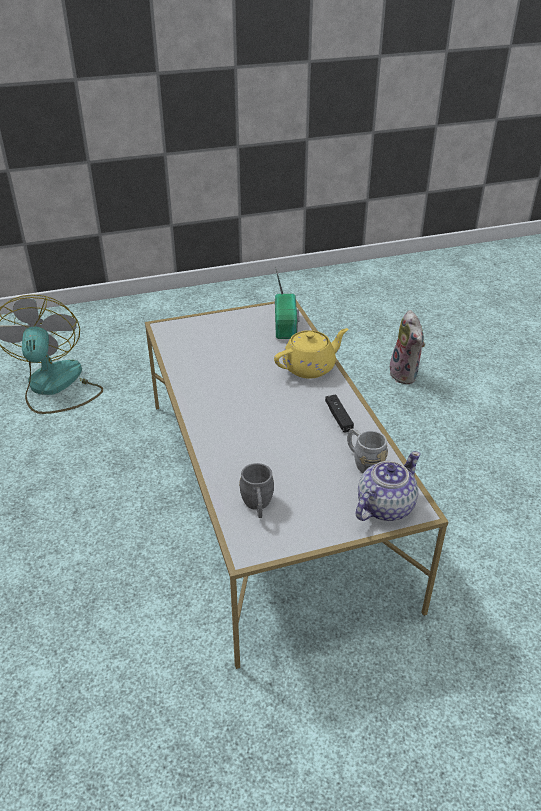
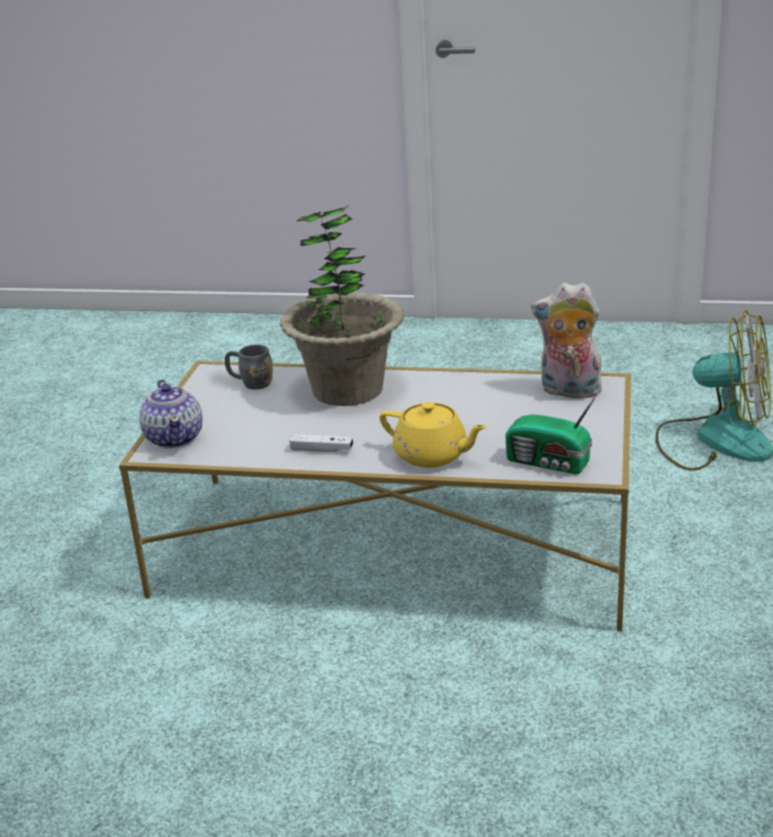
camera: 120 degrees right, 10 degrees down
yellow teapot [274,328,348,379] -> yellow teapot turned 60 degrees counterclockwise [380,402,487,468]
black game controller [325,395,354,433] -> white game controller [289,434,353,452]
grey mug [347,429,388,473] -> none
plush toy [390,310,425,384] -> plush toy moved to [531,283,602,398]
none -> potted plant [280,205,404,406]

